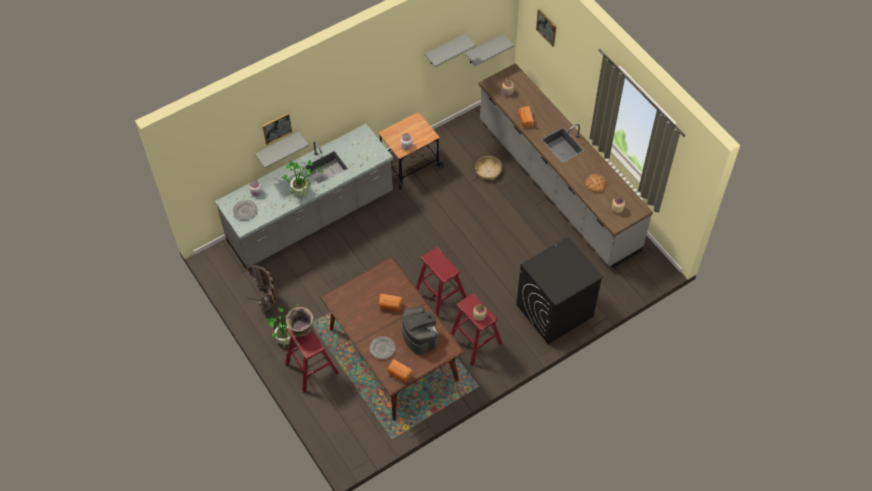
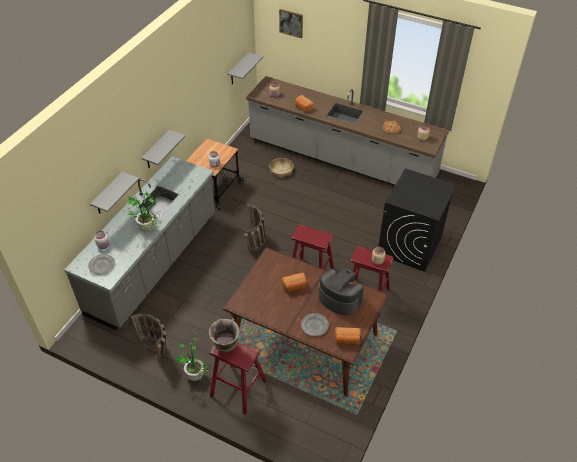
camera: 30 degrees left, 10 degrees down
picture [262,113,292,145] -> none
grey shelf [424,34,476,67] -> grey shelf moved to [142,130,185,168]
none -> basket [233,204,265,250]

